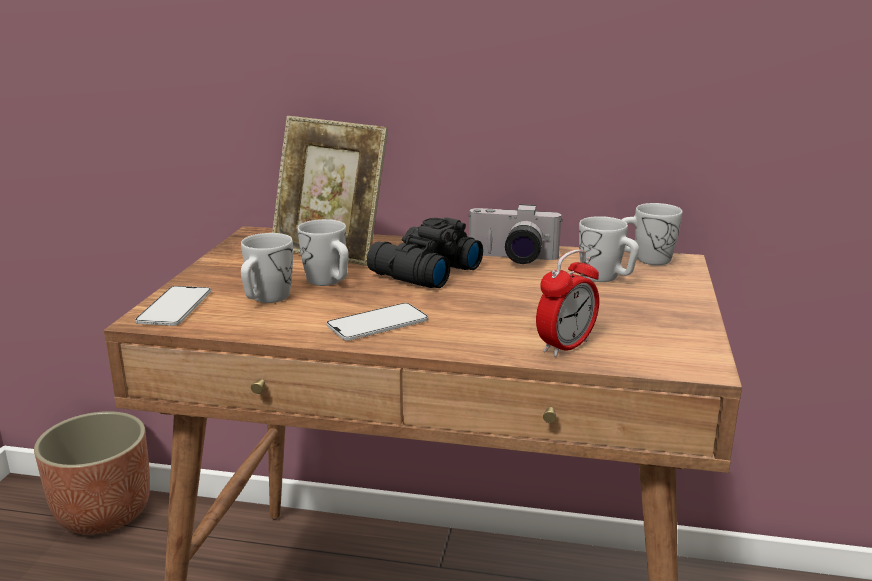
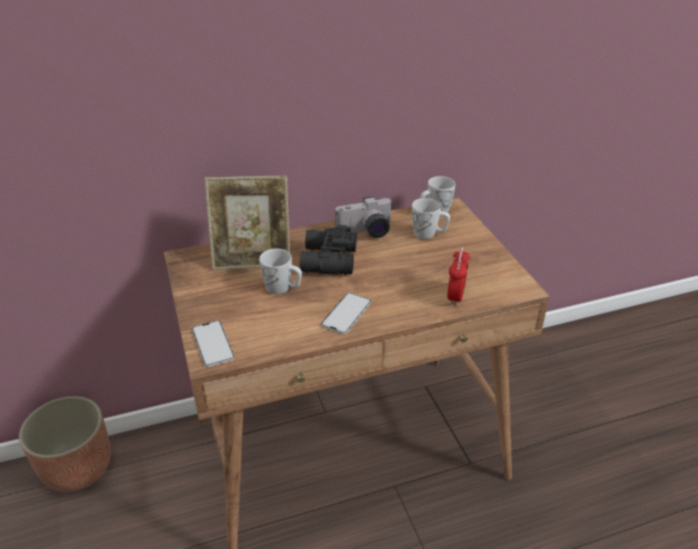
camera: 30 degrees left, 15 degrees up
white mug [241,233,293,303] -> none

